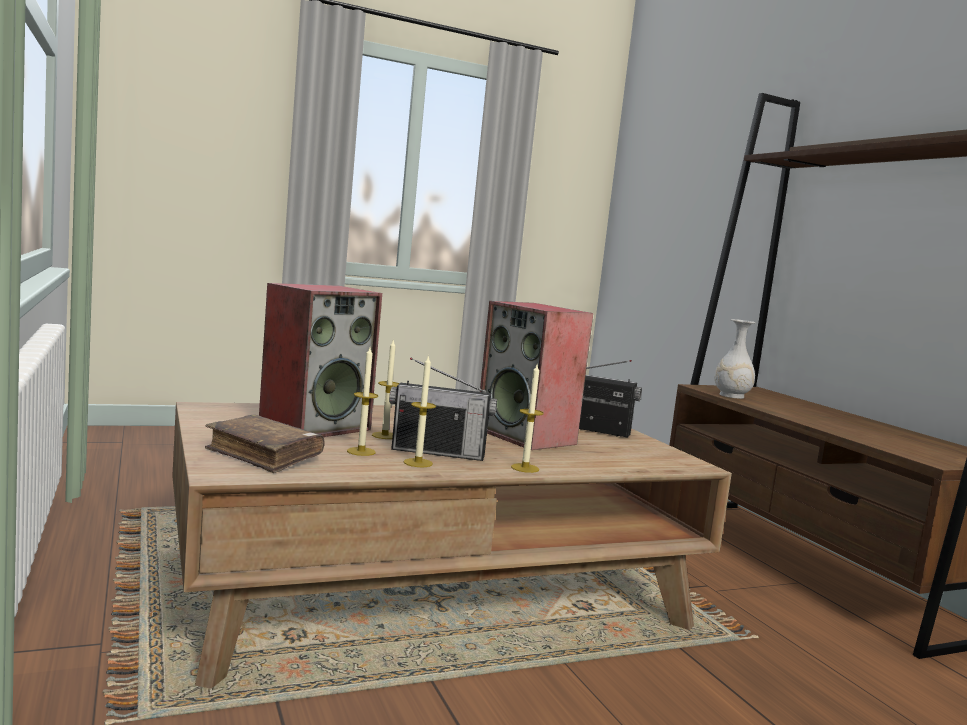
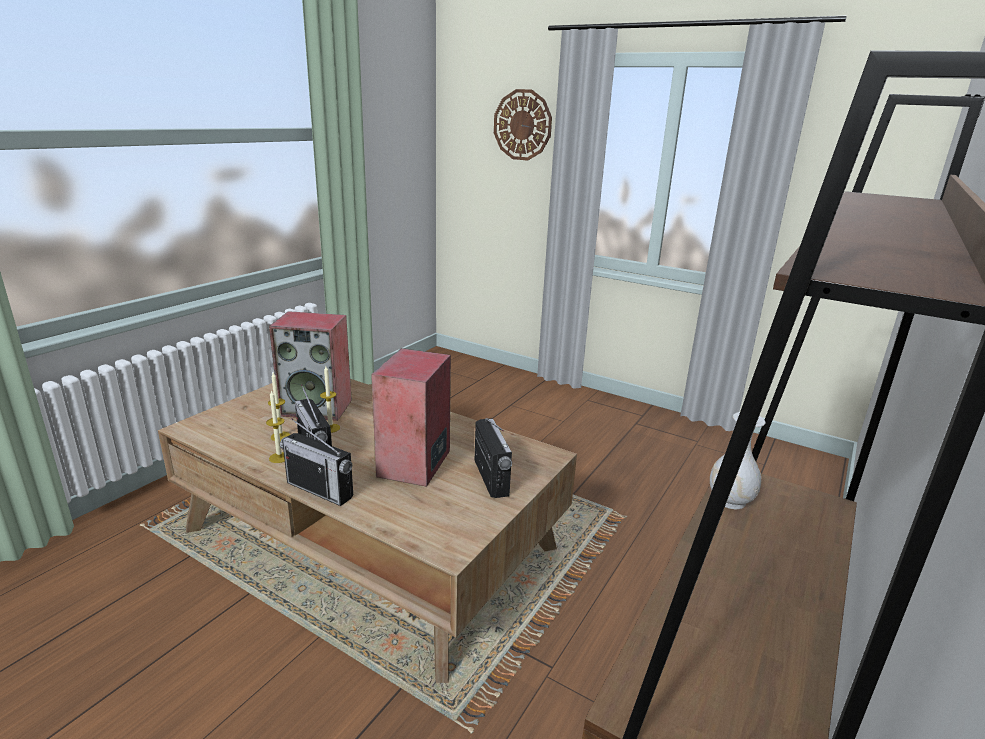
camera: 55 degrees right, 15 degrees up
brown book [205,415,324,473] -> none
candle [511,365,544,473] -> radio [280,418,353,506]
none -> wall clock [494,89,552,161]

